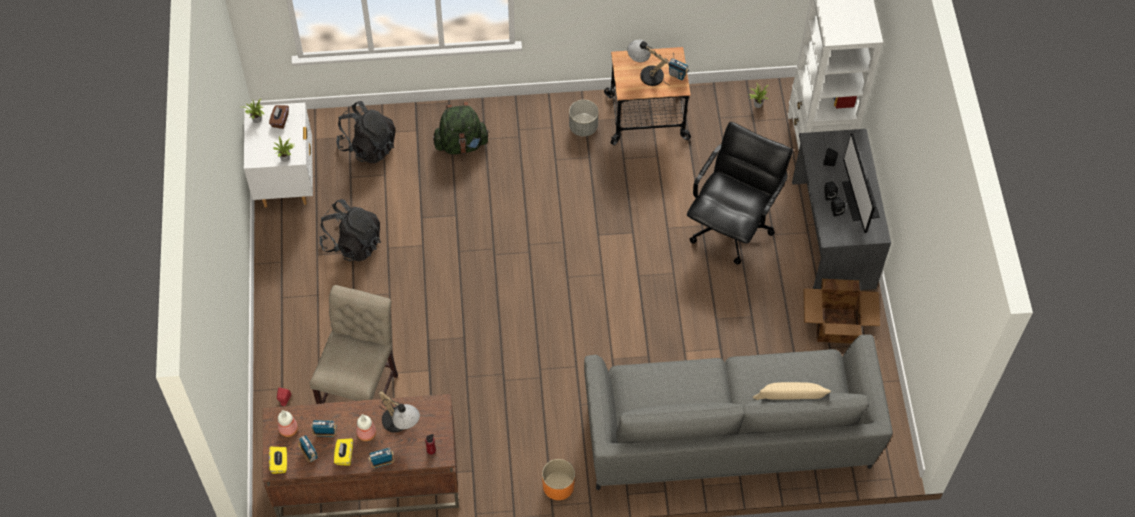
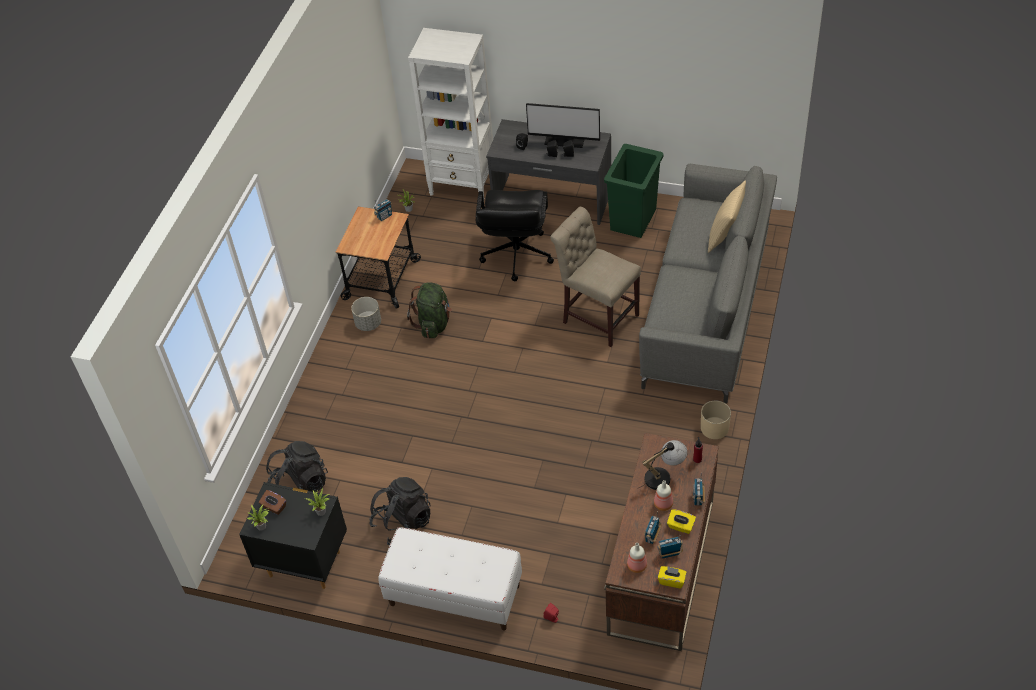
camera: 65 degrees left, 10 degrees down
white nightstand [244,103,313,208] -> black nightstand [239,482,347,589]
beige chair [310,285,398,404] -> beige chair moved to [550,207,641,347]
green backpack [433,102,490,155] -> green backpack moved to [407,282,452,338]
orange planter [542,459,575,500] -> beige planter [701,400,731,439]
table lamp [627,40,669,86] -> none
black office chair [687,122,793,264] -> black office chair turned 135 degrees counterclockwise [475,190,554,281]
cardboard box [803,279,880,344] -> green trash can [604,144,663,238]
none -> white bench [378,527,522,631]

